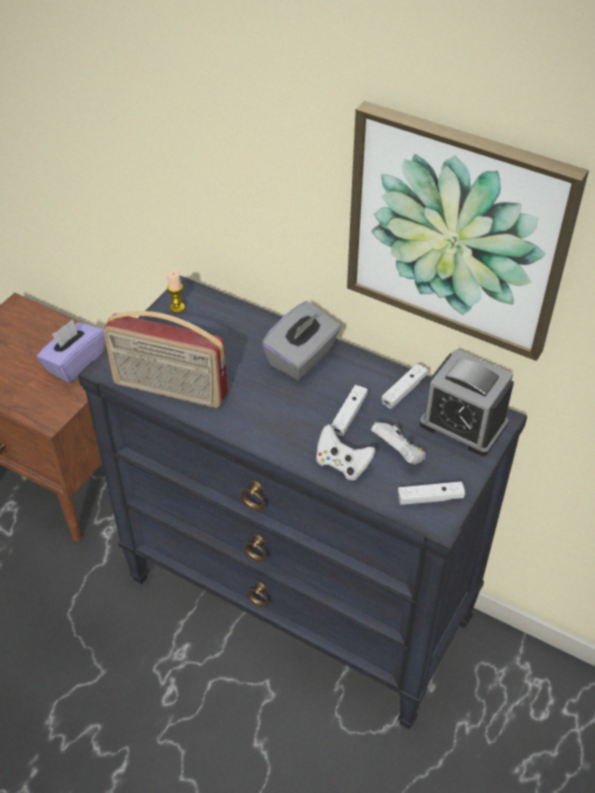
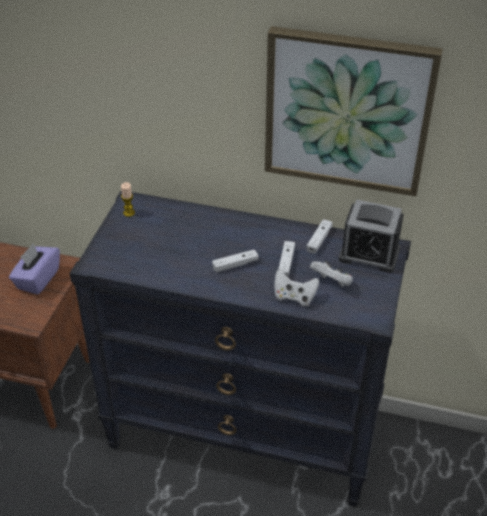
camera: 15 degrees left, 5 degrees down
radio [104,311,228,408] -> none
grey tissue box [262,301,341,380] -> none
white game controller [398,481,465,505] -> white game controller moved to [212,249,258,272]

